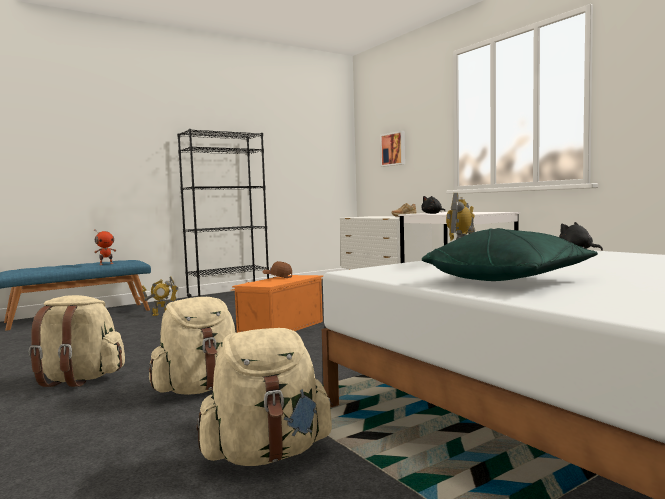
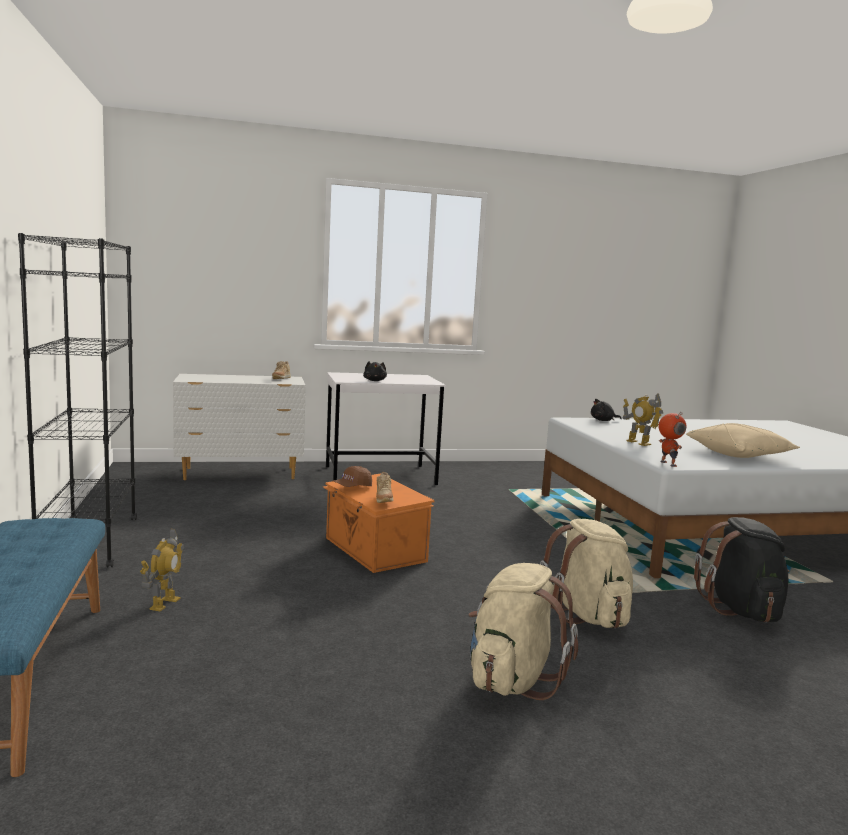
camera: 70 degrees left, 5 degrees up
toy robot [94,229,116,265] -> toy robot moved to [659,412,686,467]
beige backpack [196,328,333,466] -> black backpack [694,517,789,622]
picture [380,131,405,167] -> none
green pillow [422,228,598,281] -> beige pillow [686,423,800,458]
none -> beige shoe [376,472,393,503]

